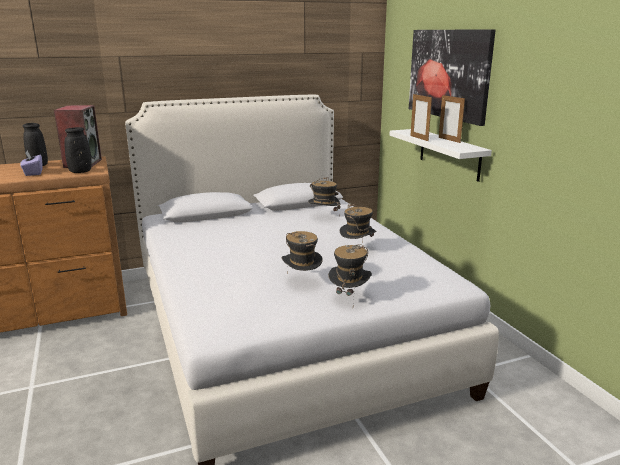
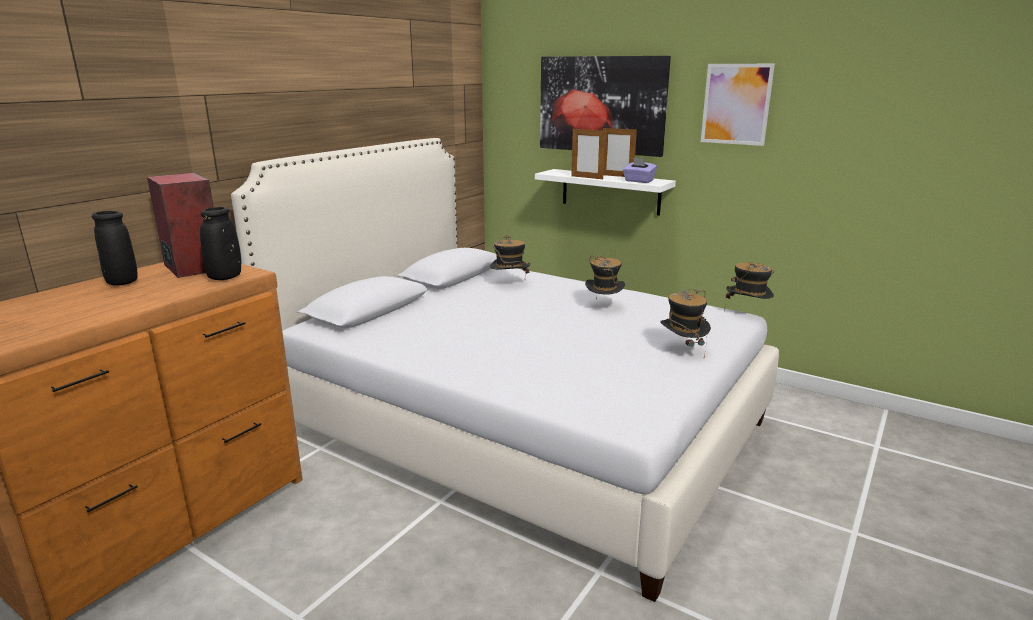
camera: 35 degrees left, 0 degrees up
purple tissue box [20,151,42,176] -> purple tissue box moved to [623,158,657,183]
hat [282,231,323,274] -> hat moved to [725,263,774,304]
none -> picture [701,64,775,146]

